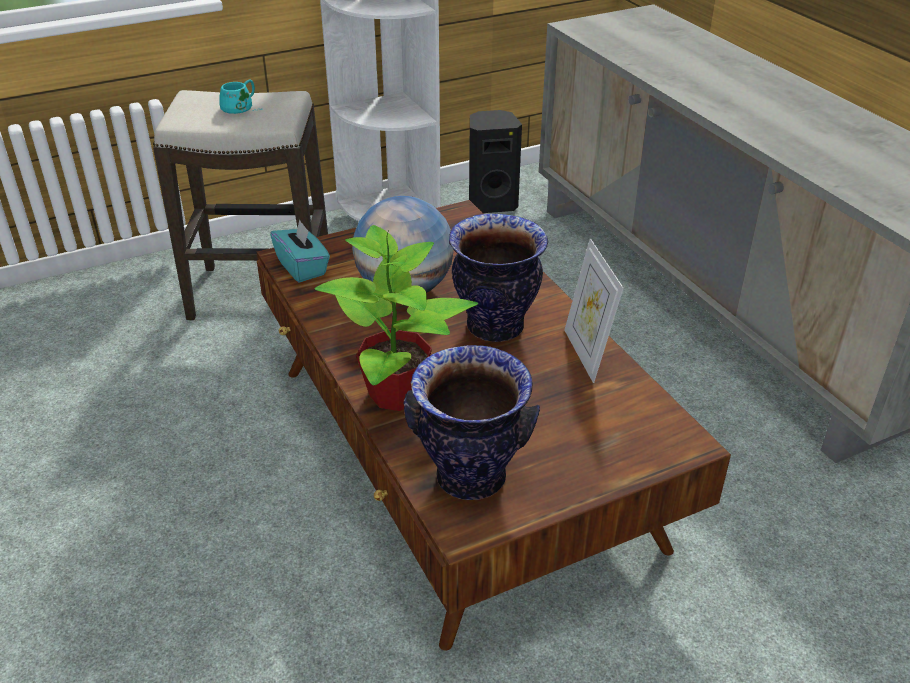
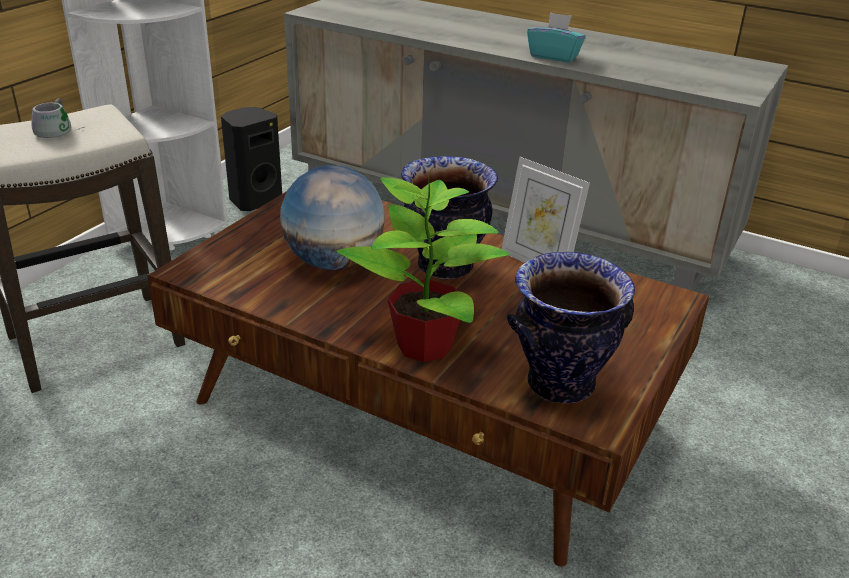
camera: 35 degrees left, 5 degrees down
turquoise mug [219,79,255,114] -> grey mug [31,98,85,138]
turquoise tissue box [270,220,330,283] -> turquoise tissue box moved to [527,12,586,63]

